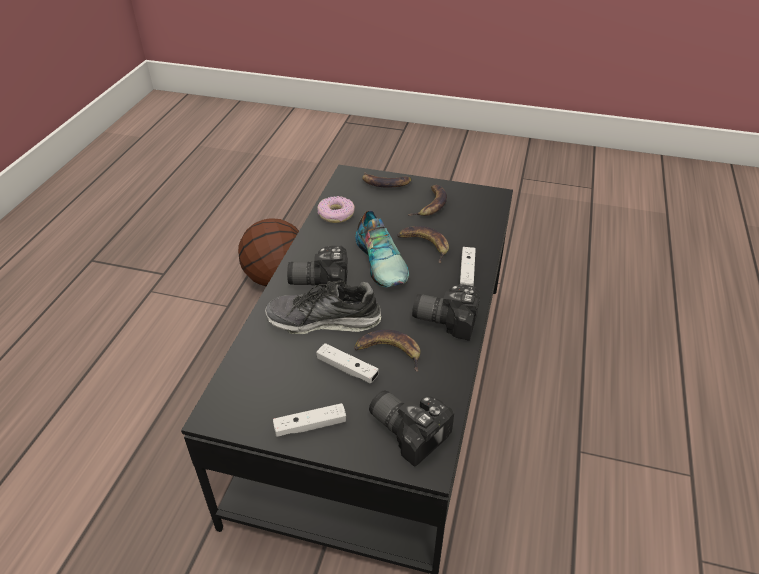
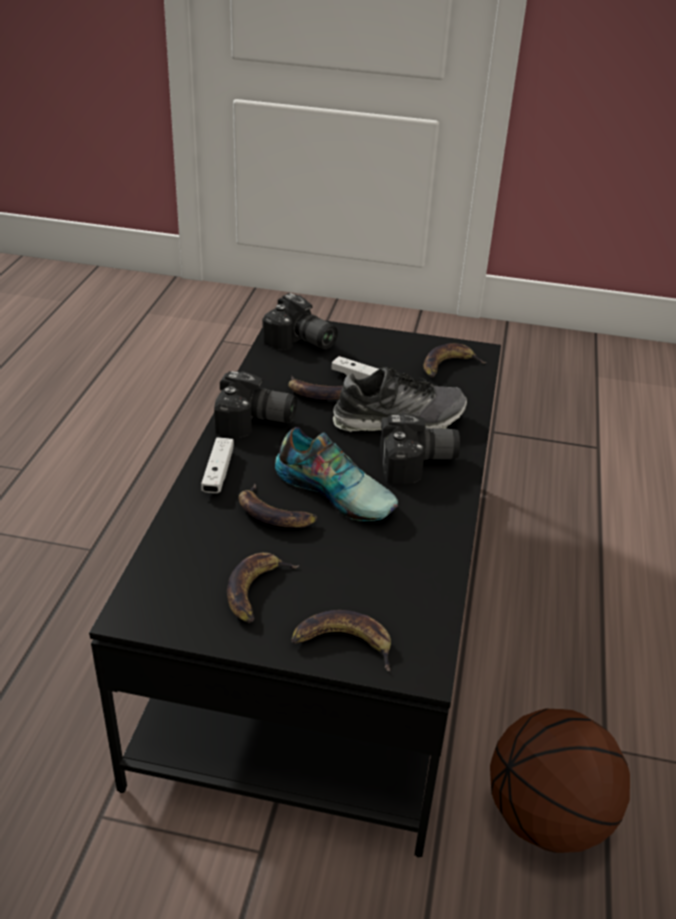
camera: 175 degrees right, 5 degrees down
white game controller [273,403,346,437] -> none
donut [317,196,355,223] -> none
shoe [355,210,409,287] -> shoe turned 150 degrees clockwise [275,427,398,521]
none -> banana [424,343,487,377]

